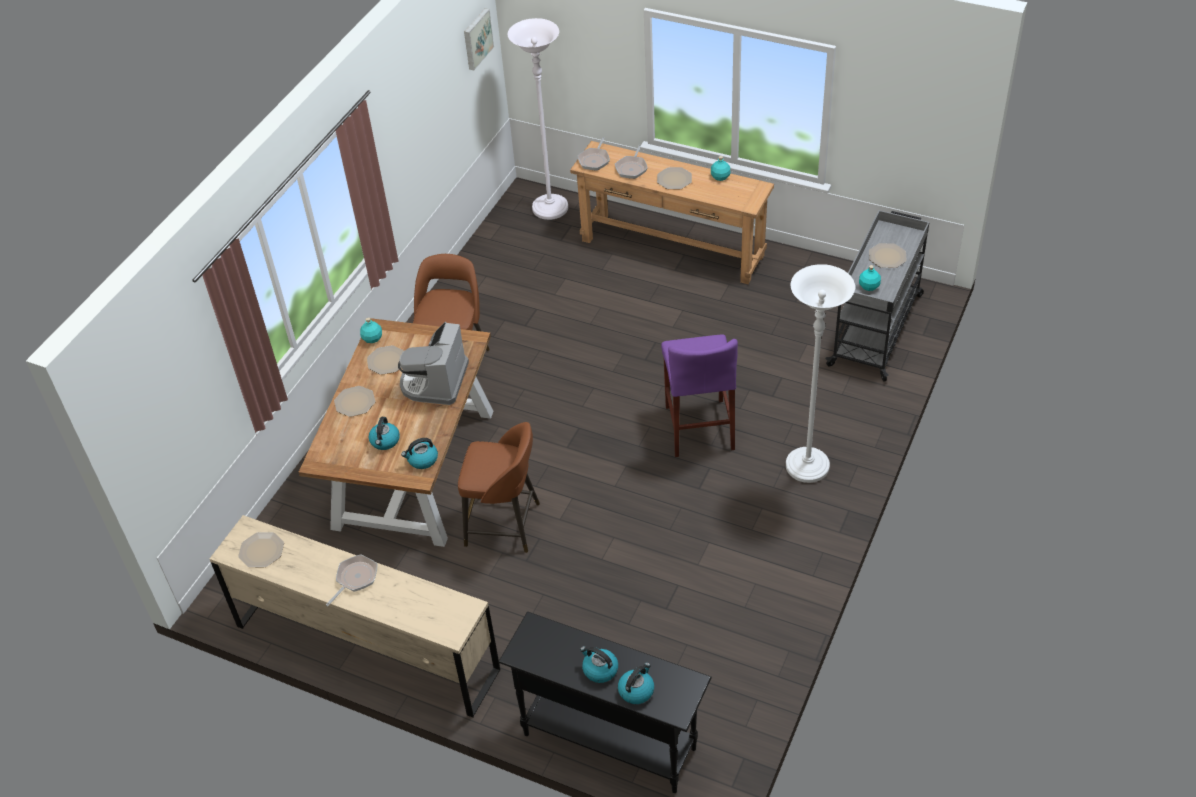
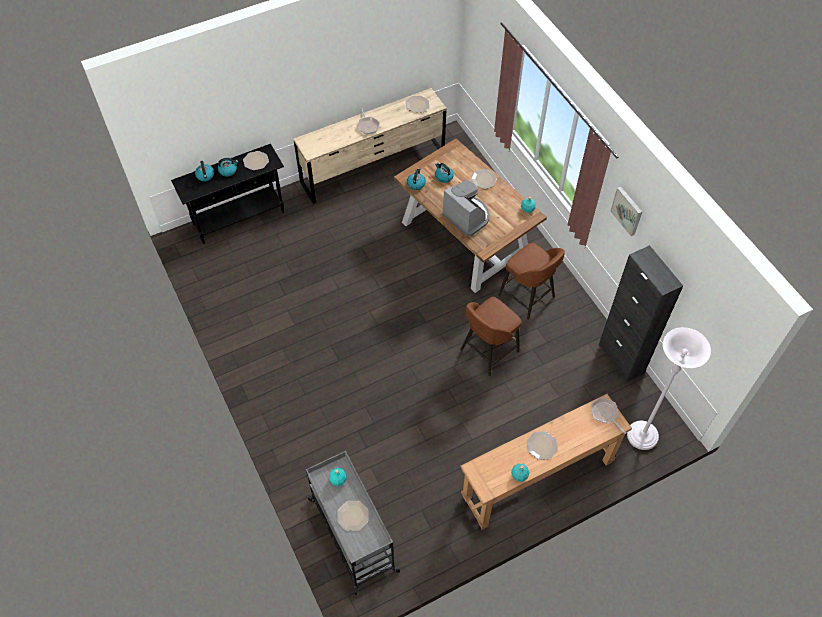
camera: 125 degrees right, 10 degrees up
plate [367,345,404,375] -> plate moved to [243,151,269,170]
brown stool [458,422,540,553] -> brown stool moved to [460,297,522,376]
picture [464,8,494,70] -> picture moved to [610,186,642,236]
frying pan [615,145,647,179] -> none
purple stool [661,334,738,457] -> none
white floor lamp [786,264,855,483] -> none
none -> black cabinet [599,245,683,382]

